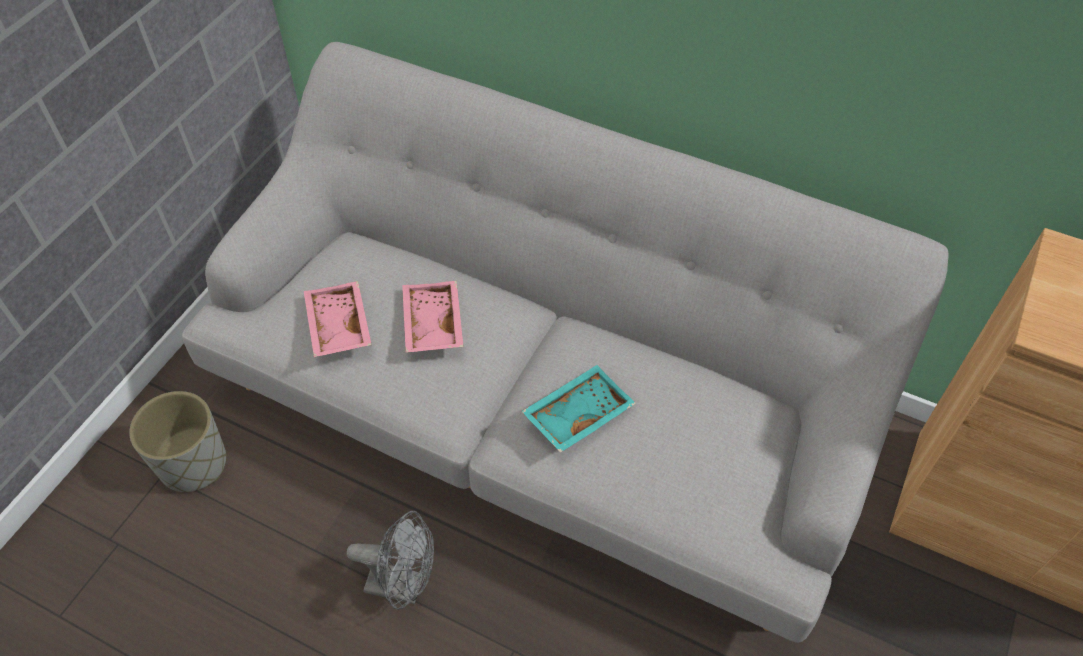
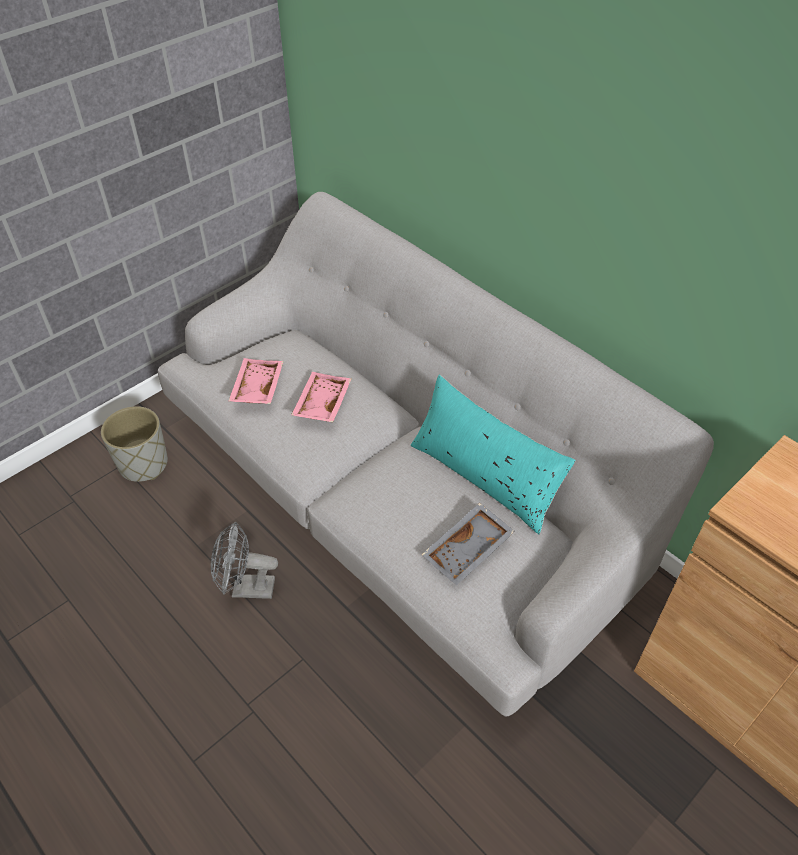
camera: 20 degrees right, 5 degrees down
grey fan [347,511,434,610] -> grey fan turned 150 degrees clockwise [211,522,278,599]
turquoise tray [521,365,636,453] -> none
none -> turquoise pillow [411,375,576,534]
none -> grey tray [422,503,515,585]

